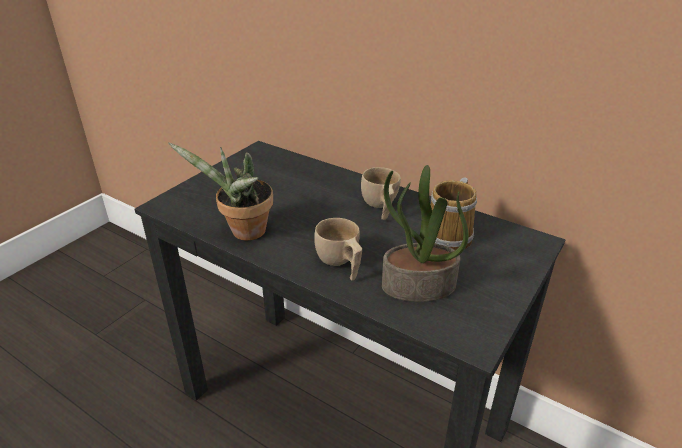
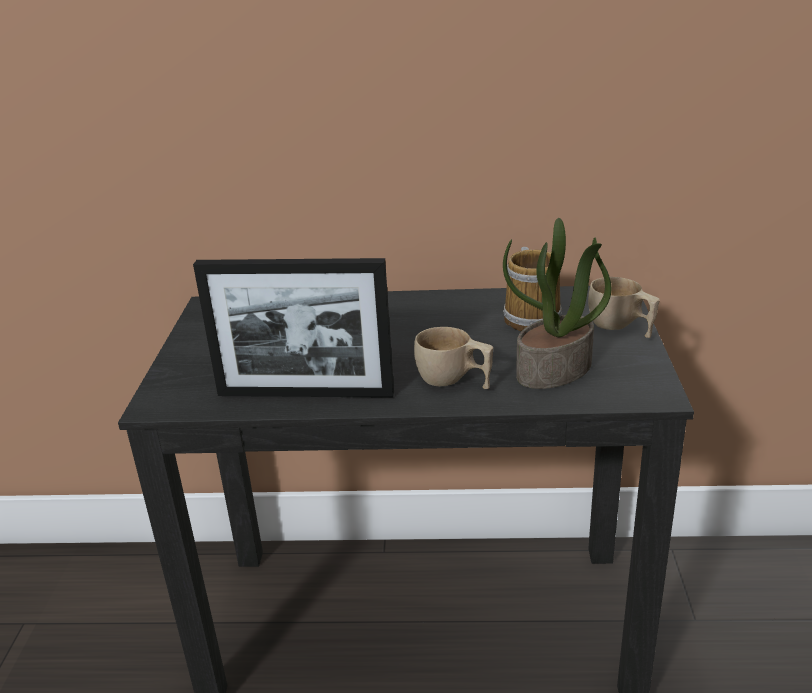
camera: 30 degrees left, 5 degrees down
potted plant [168,142,273,241] -> picture frame [193,258,394,398]
beige cup [361,167,401,220] -> beige cup moved to [588,277,659,338]

